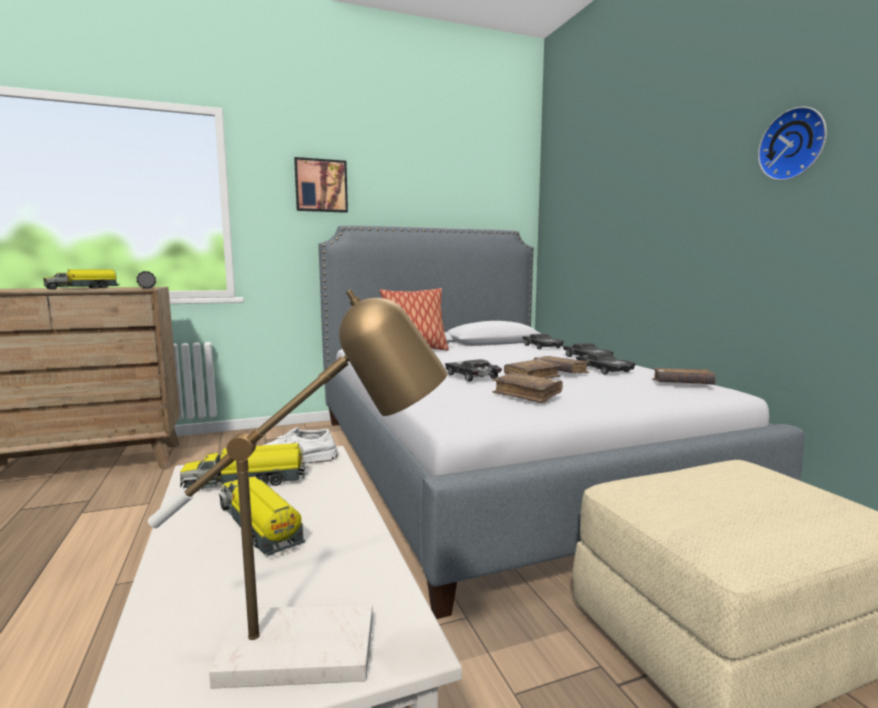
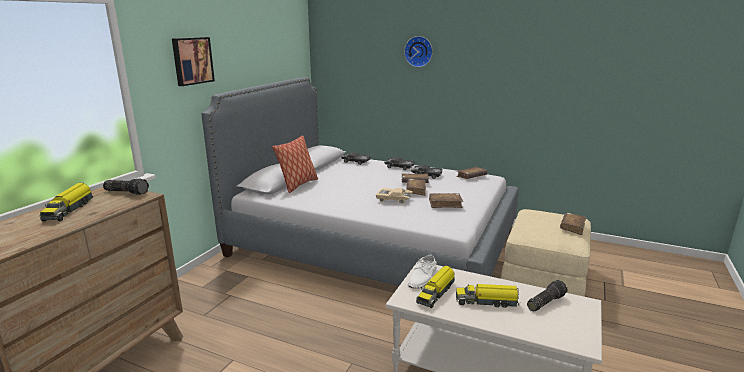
camera: 45 degrees left, 10 degrees up
table lamp [148,289,448,689] -> none
black toy car [445,359,502,382] -> beige toy car [376,188,413,204]
wall clock [758,106,827,181] -> wall clock moved to [404,36,433,67]
none -> flashlight [527,280,568,312]
none -> brown book [560,213,586,235]

